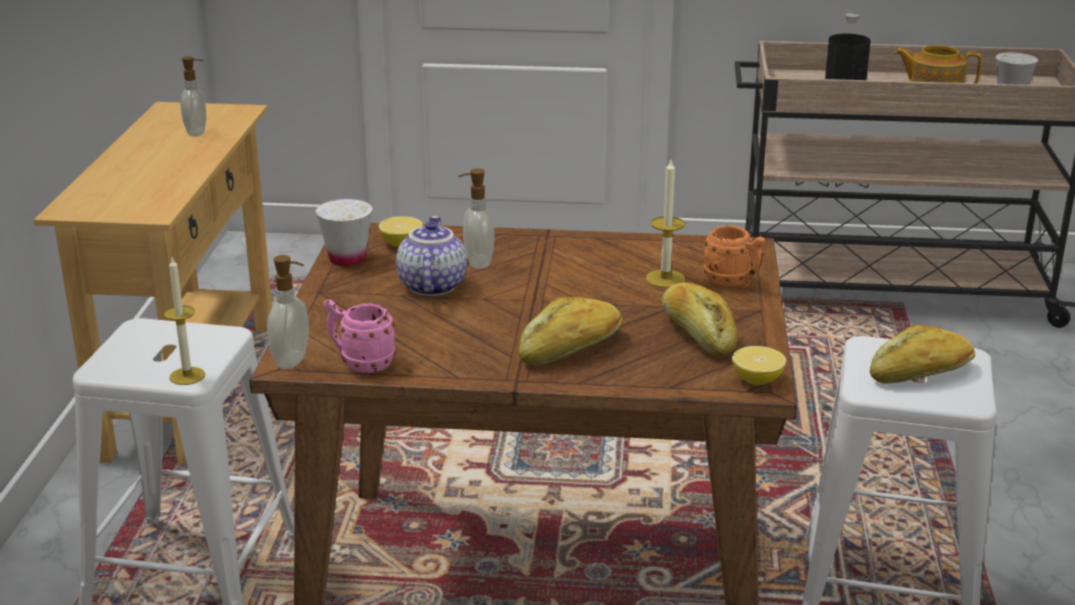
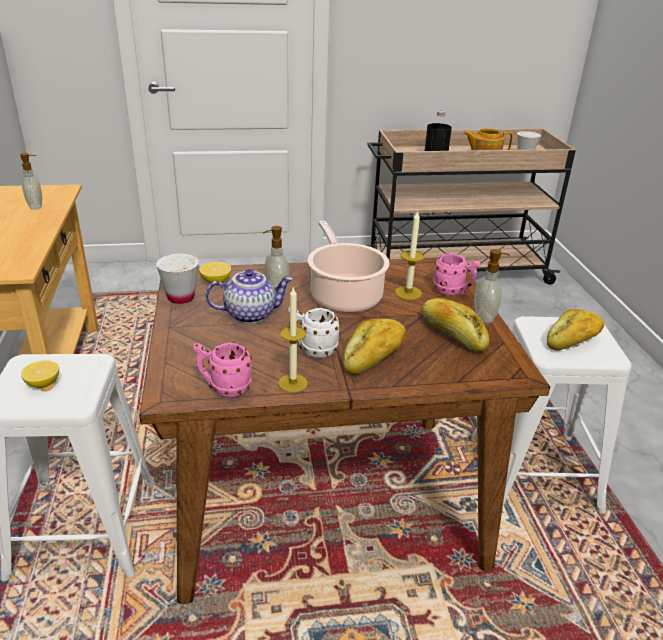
camera: 15 degrees left, 5 degrees up
candle [164,257,205,385] -> candle moved to [278,288,308,393]
soap dispenser [267,255,309,369] -> soap dispenser moved to [474,249,510,323]
teapot [396,216,467,296] -> teapot turned 90 degrees clockwise [205,269,293,324]
orange mug [704,225,765,288] -> pink mug [433,253,480,295]
lemon [732,346,786,385] -> lemon moved to [21,360,59,388]
none -> white mug [288,307,340,358]
none -> cooking pot [308,221,390,313]

